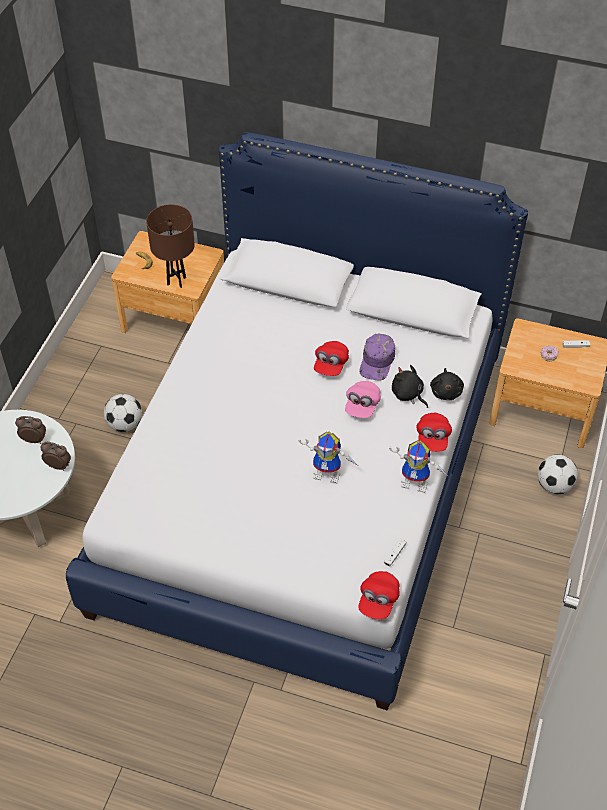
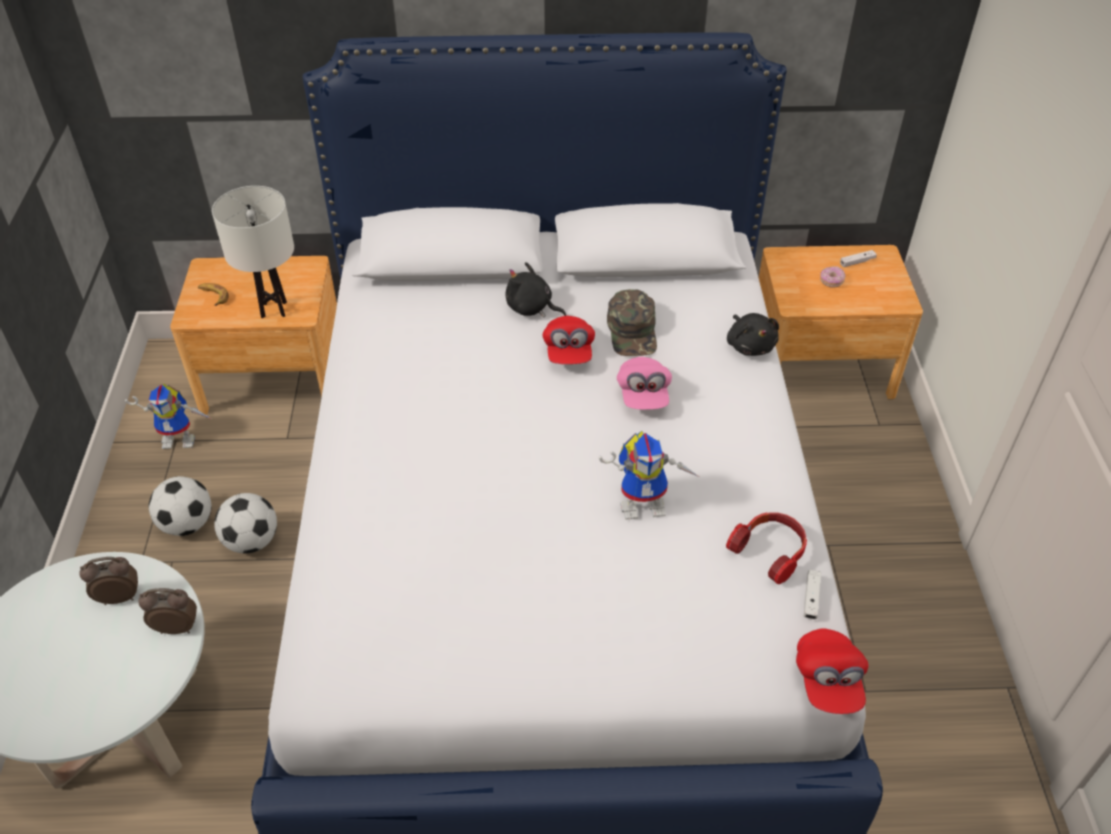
camera: 20 degrees left, 5 degrees down
brown table lamp [146,204,195,288] -> white table lamp [212,186,294,318]
purple cap [359,334,395,380] -> green cap [607,289,657,356]
toy robot [389,440,449,493] -> toy robot moved to [125,383,211,449]
black plush toy [392,365,428,408] -> black plush toy moved to [505,262,566,318]
red cap [416,413,452,452] -> none
football [538,455,578,494] -> football moved to [149,476,212,536]
none -> headphones [726,512,807,584]

